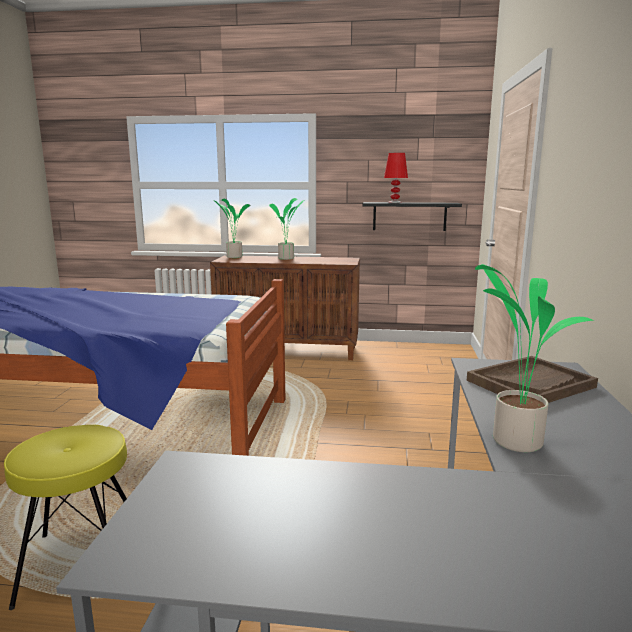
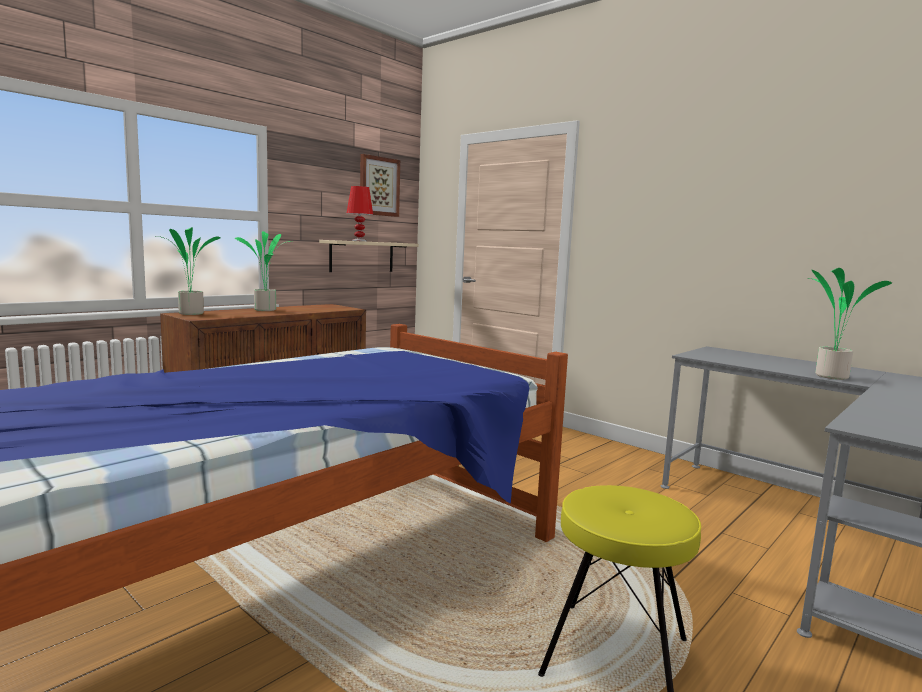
camera: 55 degrees left, 5 degrees down
black shelf [363,202,462,231] -> beige shelf [319,240,419,272]
brown tray [467,356,598,403] -> none
none -> picture [360,154,400,217]

